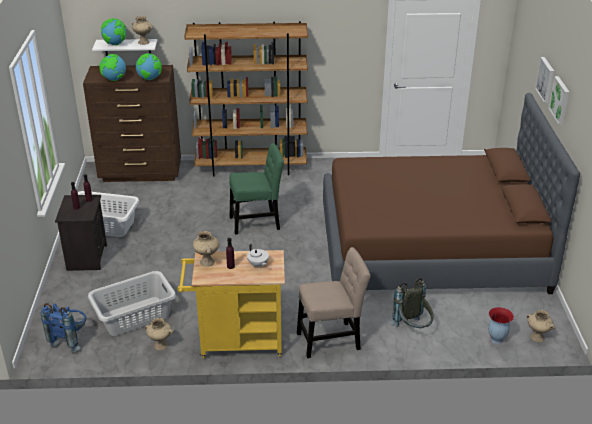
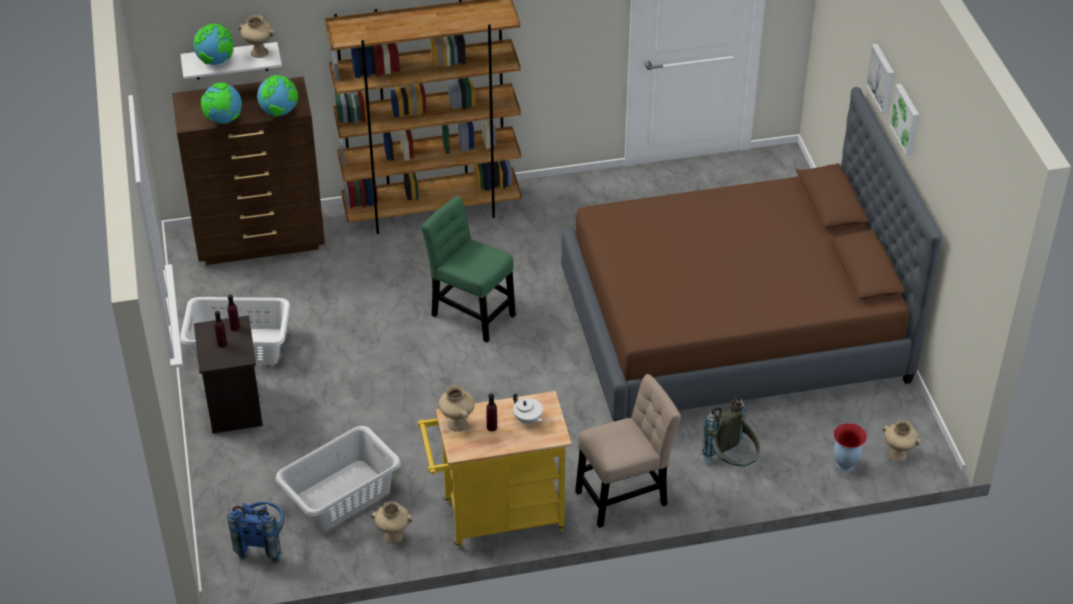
camera: 10 degrees left, 10 degrees up
green chair [229,143,284,235] -> green chair turned 120 degrees counterclockwise [421,196,516,342]

